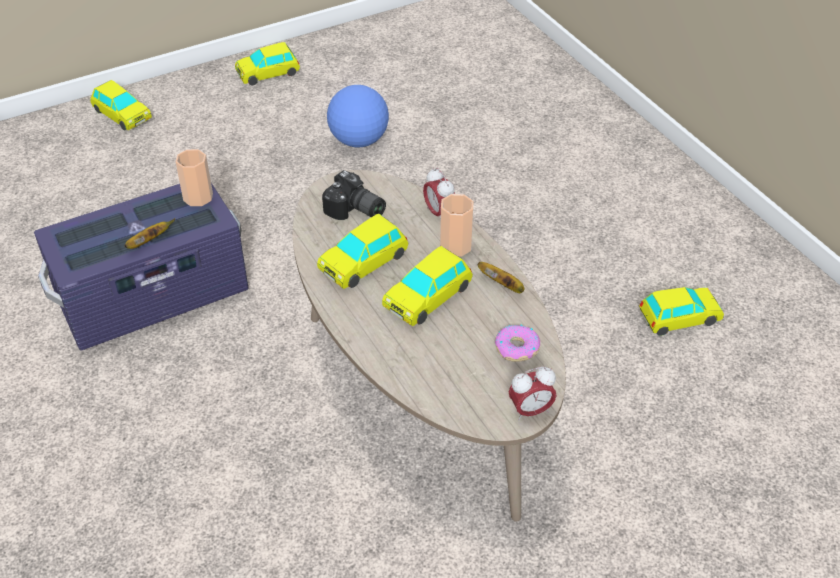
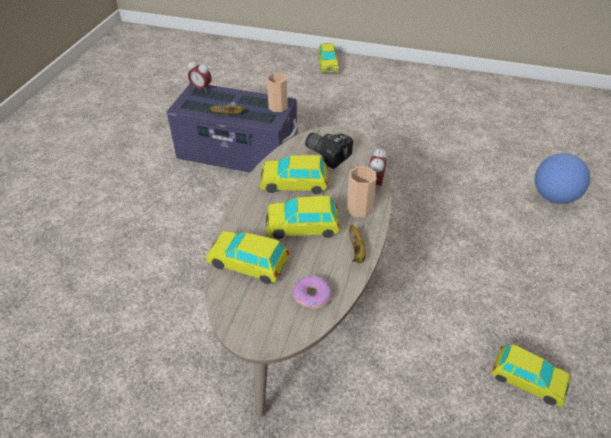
camera: 45 degrees right, 0 degrees up
toy car [235,42,300,85] -> toy car moved to [206,231,290,284]
camera [322,170,386,220] -> camera turned 135 degrees clockwise [305,133,353,169]
football [327,85,389,148] -> football moved to [535,153,590,204]
alarm clock [509,367,557,421] -> alarm clock moved to [188,59,212,91]

